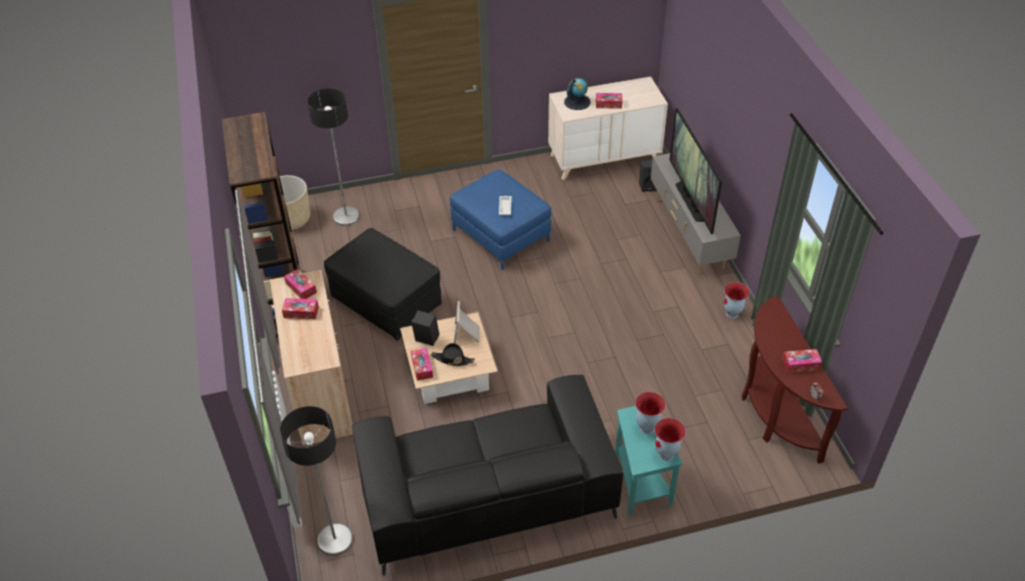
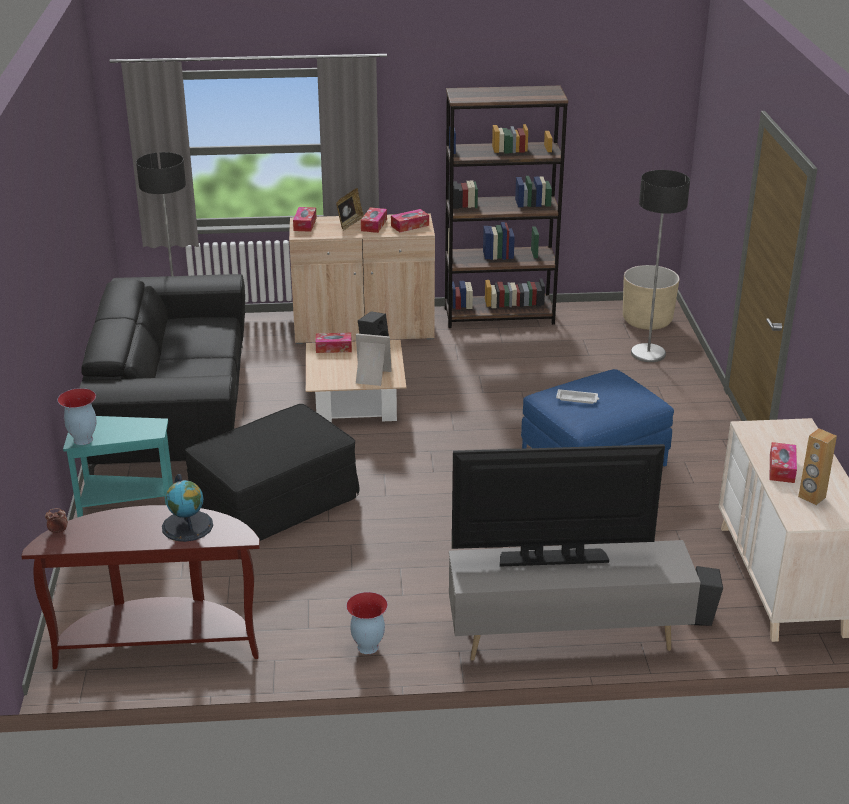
camera: 100 degrees right, 15 degrees down
black ottoman [324,228,442,341] -> black ottoman moved to [185,404,359,541]
black hat [431,343,475,366] -> none
globe [564,78,591,110] -> globe moved to [162,474,213,542]
vase [635,392,666,434] -> none
tissue box [782,349,822,373] -> tissue box moved to [293,207,317,232]
none -> picture frame [336,188,364,230]
none -> brown speaker [798,428,837,505]

